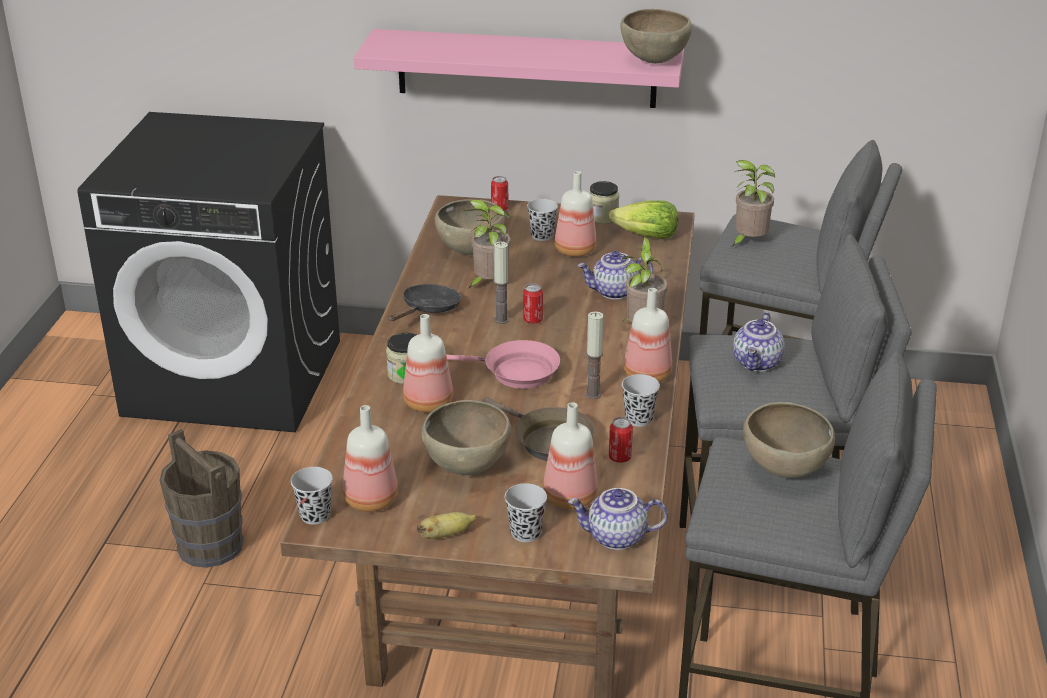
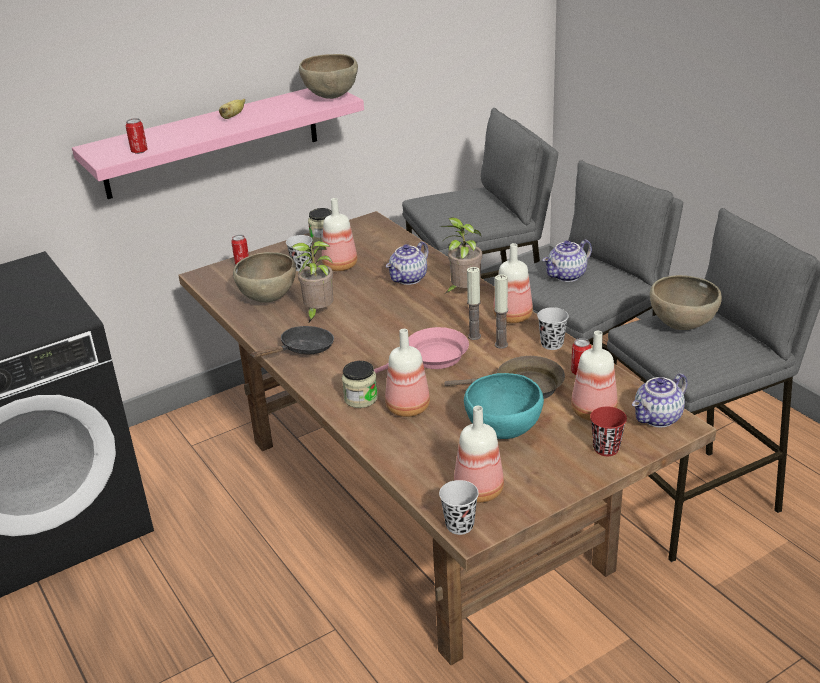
camera: 40 degrees left, 0 degrees up
brown bucket [159,429,243,568] -> none
black frying pan [388,284,461,321] -> black frying pan turned 60 degrees clockwise [250,326,334,358]
banana [417,512,476,539] -> banana moved to [219,99,245,119]
brown bowl [422,400,511,475] -> turquoise bowl [464,373,544,439]
candle [493,242,509,324] -> candle moved to [467,267,481,340]
black cup [505,483,547,542] -> red cup [590,407,627,456]
can [523,284,543,324] -> can moved to [126,118,148,154]
lettuce [609,200,679,239] -> none
potted plant [732,160,775,247] -> none
teapot [733,312,784,372] -> teapot turned 75 degrees clockwise [542,239,592,282]

